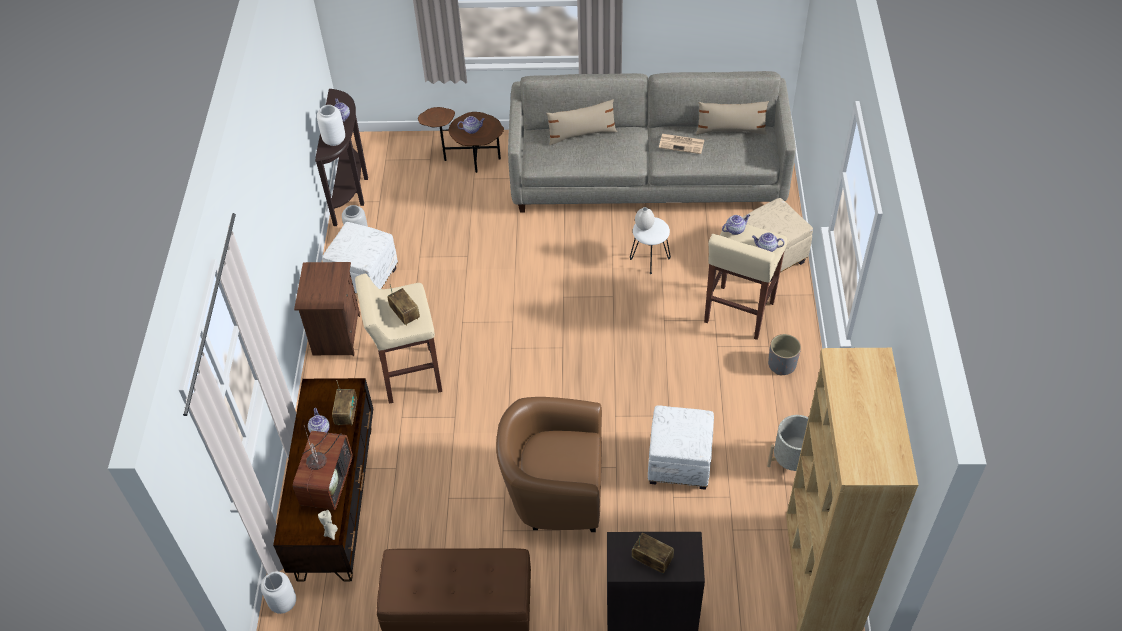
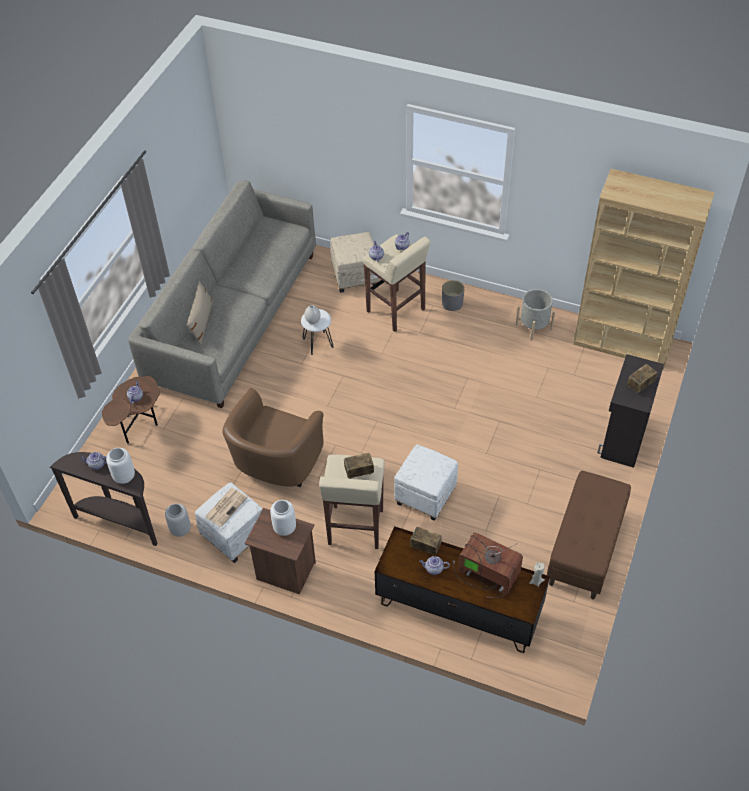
camera: 70 degrees left, 0 degrees up
white vase [261,571,296,614] -> white vase moved to [270,500,296,536]
brown armchair [496,397,602,532] -> brown armchair moved to [222,388,324,487]
white ottoman [648,405,714,490] -> white ottoman moved to [394,445,458,521]
newspaper [659,134,704,154] -> newspaper moved to [205,488,248,527]
beige pillow [696,101,769,135] -> none

